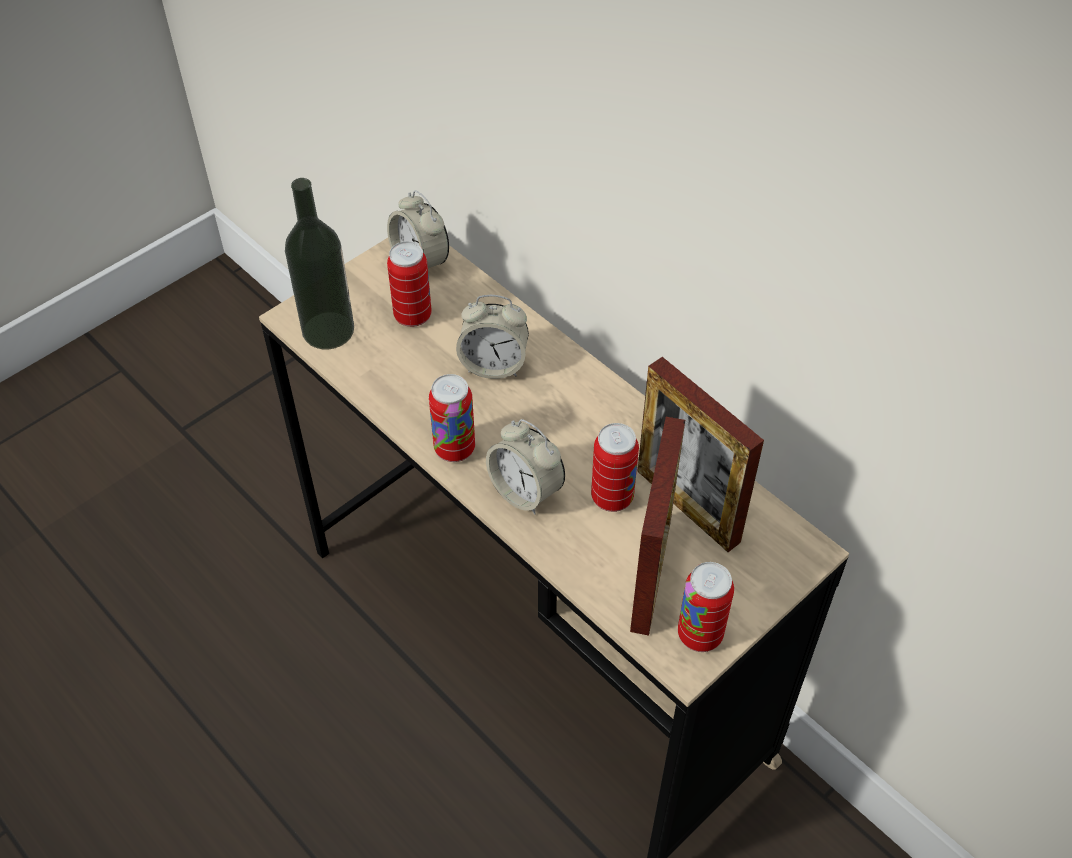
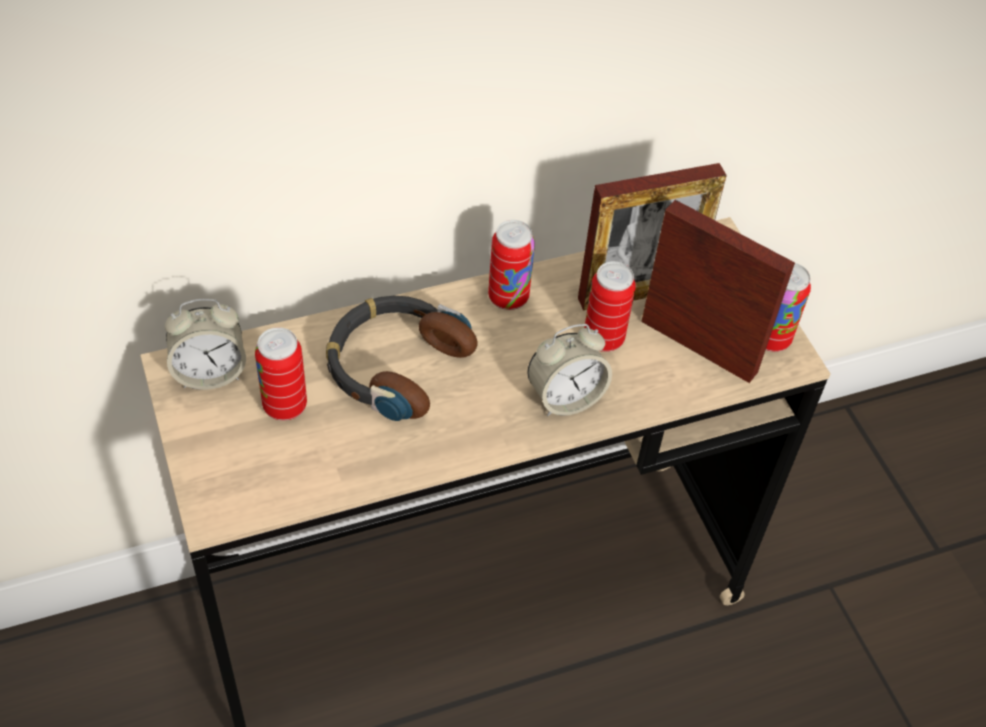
camera: 70 degrees left, 0 degrees up
bottle [285,178,354,349] -> none
can [429,374,475,462] -> can moved to [488,220,535,310]
alarm clock [456,295,529,379] -> headphones [326,296,478,421]

